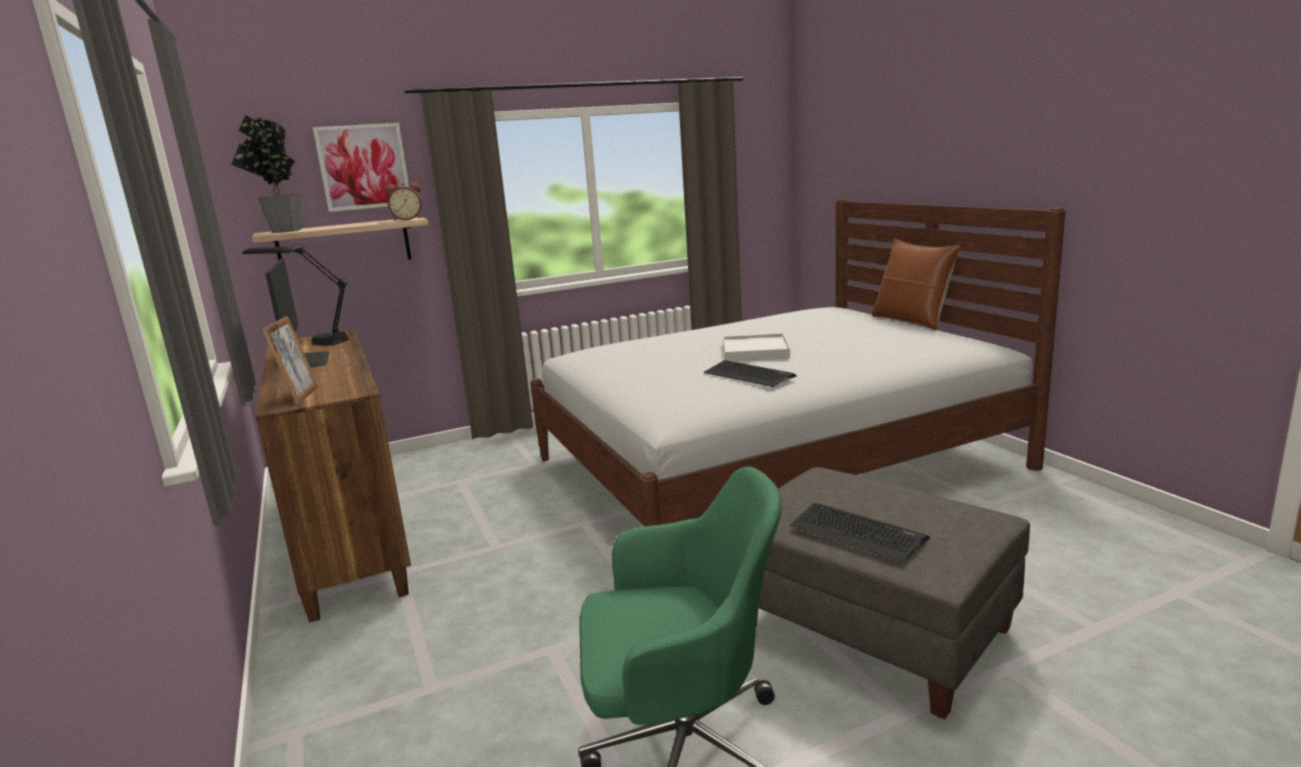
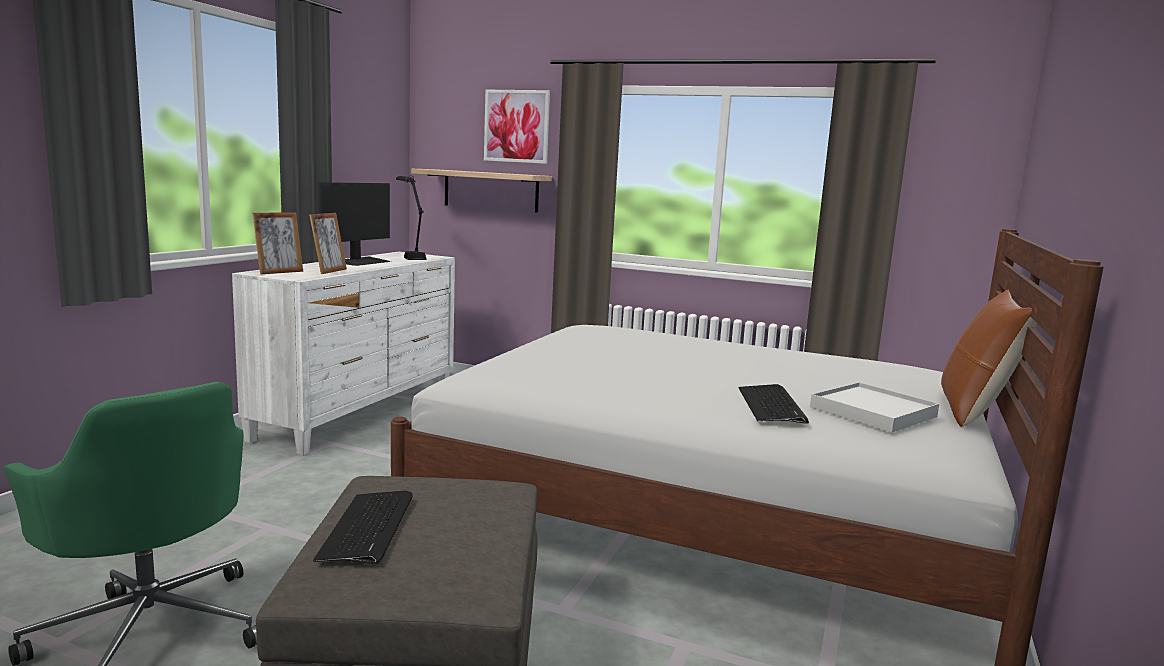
camera: 45 degrees right, 5 degrees down
potted plant [231,115,301,233] -> none
brown dresser [256,330,411,622] -> white dresser [232,252,455,456]
alarm clock [385,182,422,221] -> none
keyboard [704,361,797,387] -> keyboard moved to [738,384,809,424]
white tray [723,333,790,361] -> white tray moved to [810,382,939,432]
none -> picture frame [309,213,347,274]

